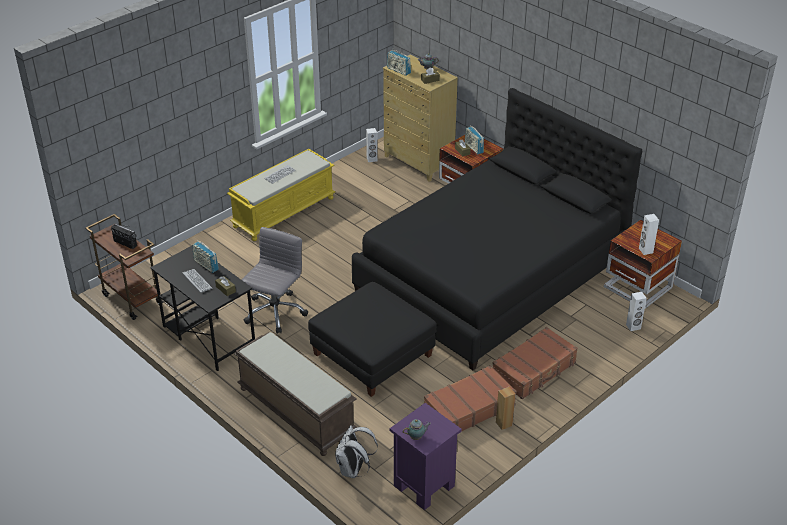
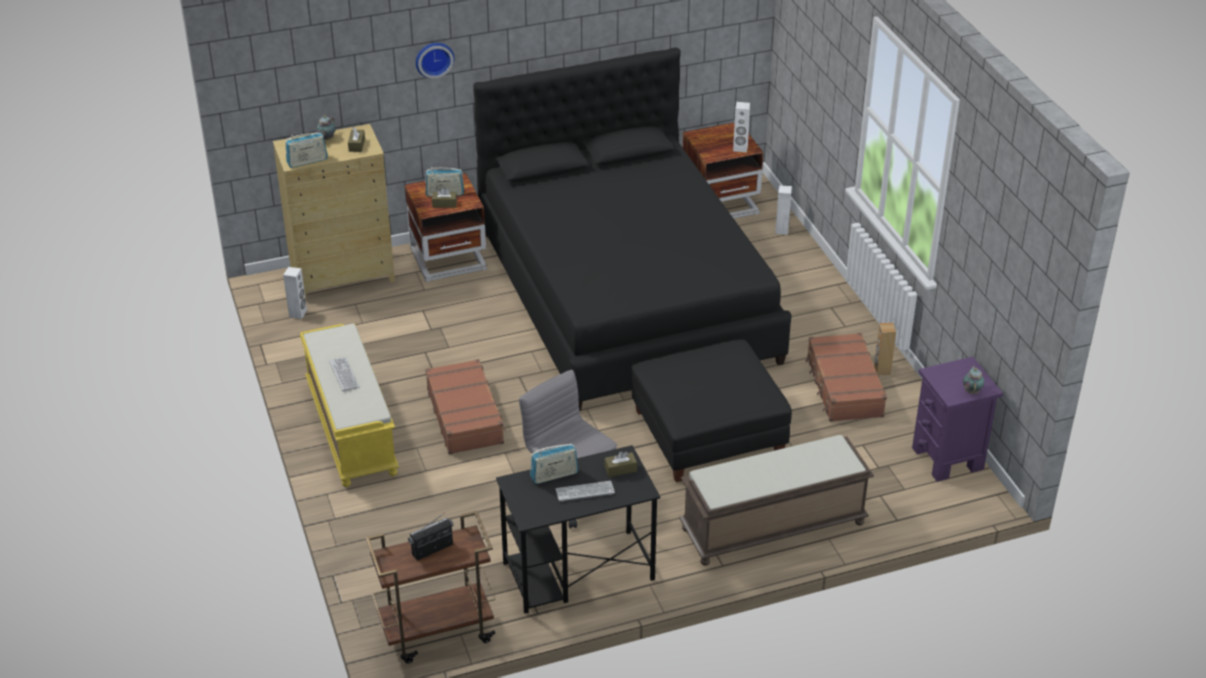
camera: 65 degrees left, 0 degrees up
white backpack [335,425,378,478] -> none
brown suitcase [492,327,578,399] -> brown suitcase moved to [425,359,506,454]
none -> wall clock [416,43,454,79]

